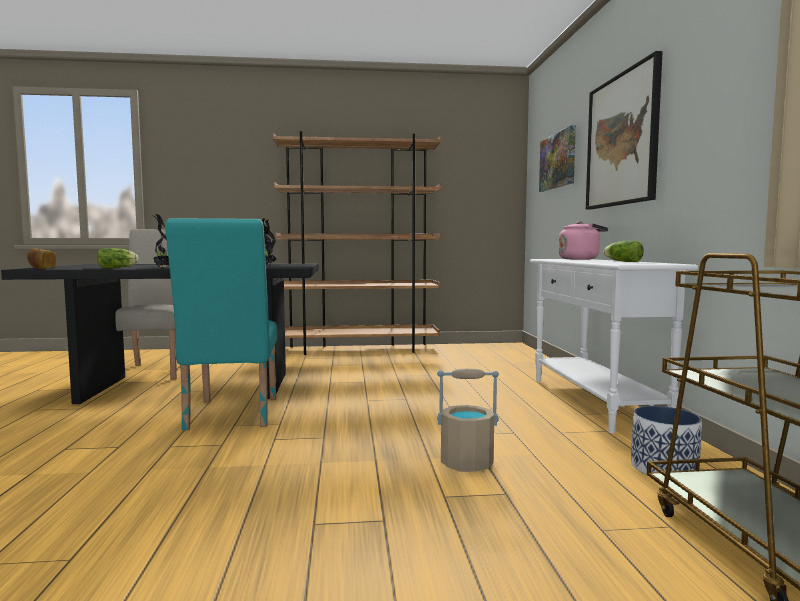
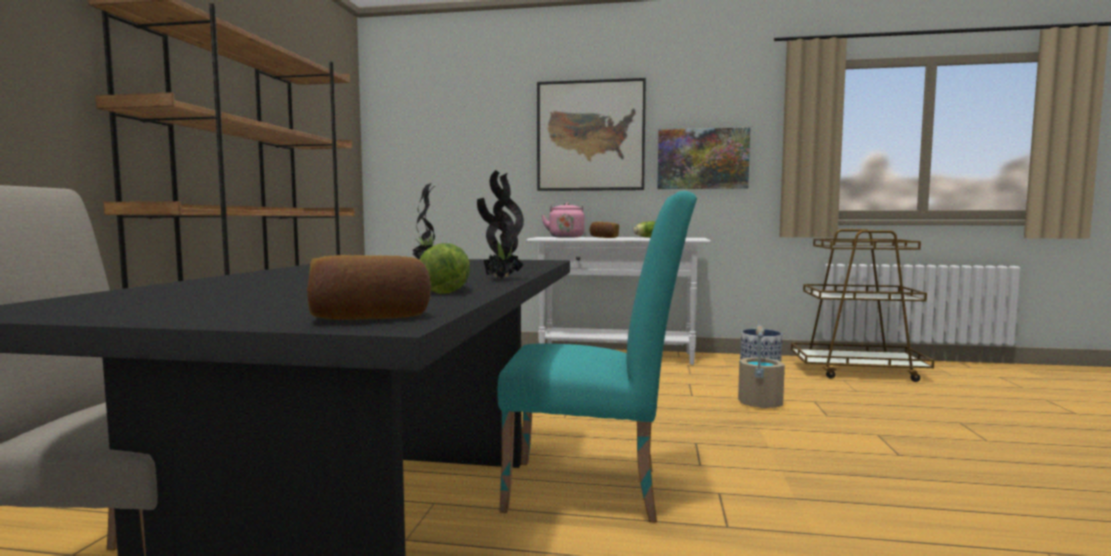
camera: 75 degrees left, 0 degrees up
picture [539,125,576,192] -> picture moved to [658,127,750,189]
none -> bread [590,222,619,238]

